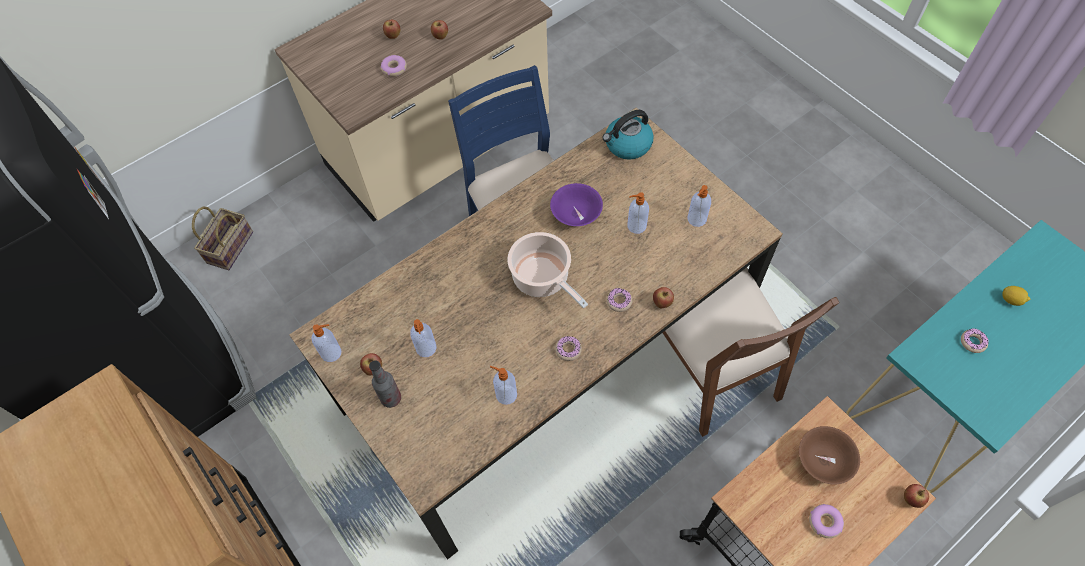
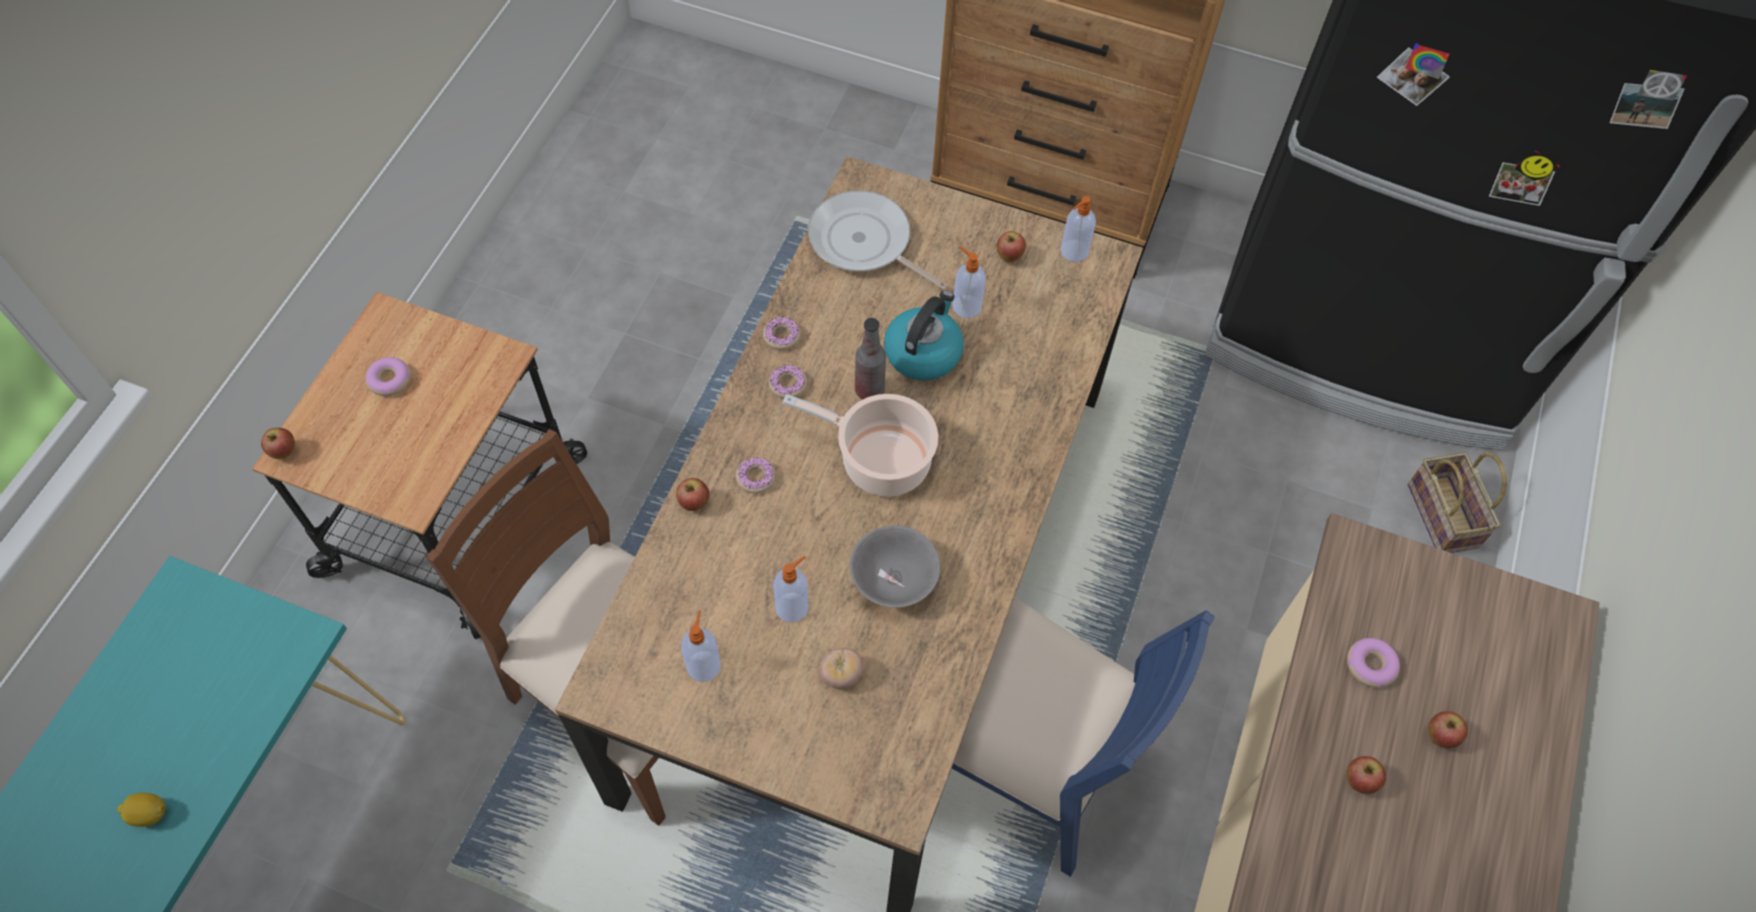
camera: 145 degrees right, 0 degrees up
bottle [369,360,401,408] -> bottle moved to [855,318,886,400]
soap dispenser [490,366,517,405] -> none
purple bowl [550,183,603,226] -> grey bowl [850,525,940,608]
kettle [602,110,654,160] -> kettle moved to [884,290,964,381]
brown bowl [799,426,860,485] -> none
donut [961,329,989,353] -> donut moved to [763,317,801,350]
none -> frying pan [808,190,948,290]
none -> tomato [819,648,864,689]

